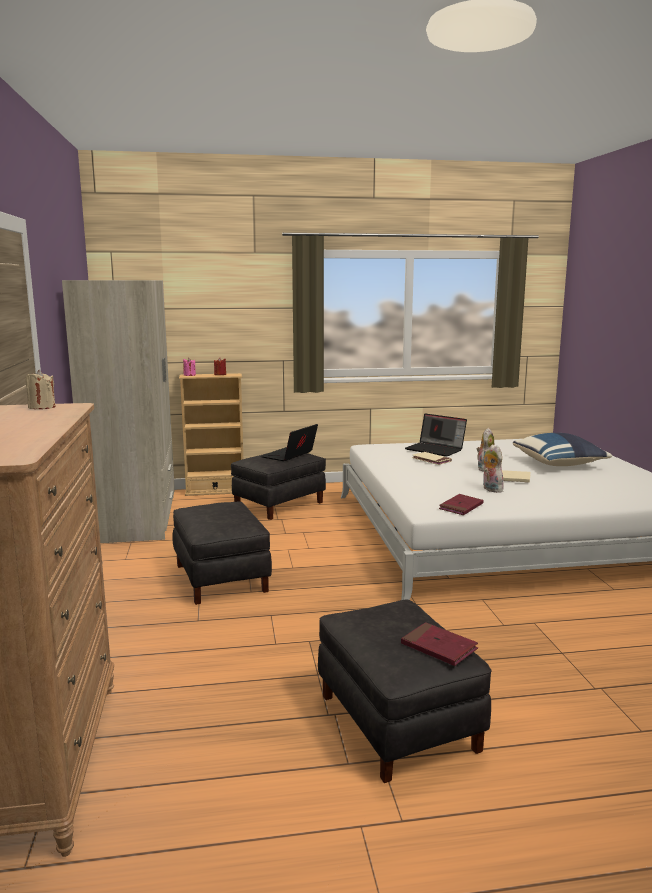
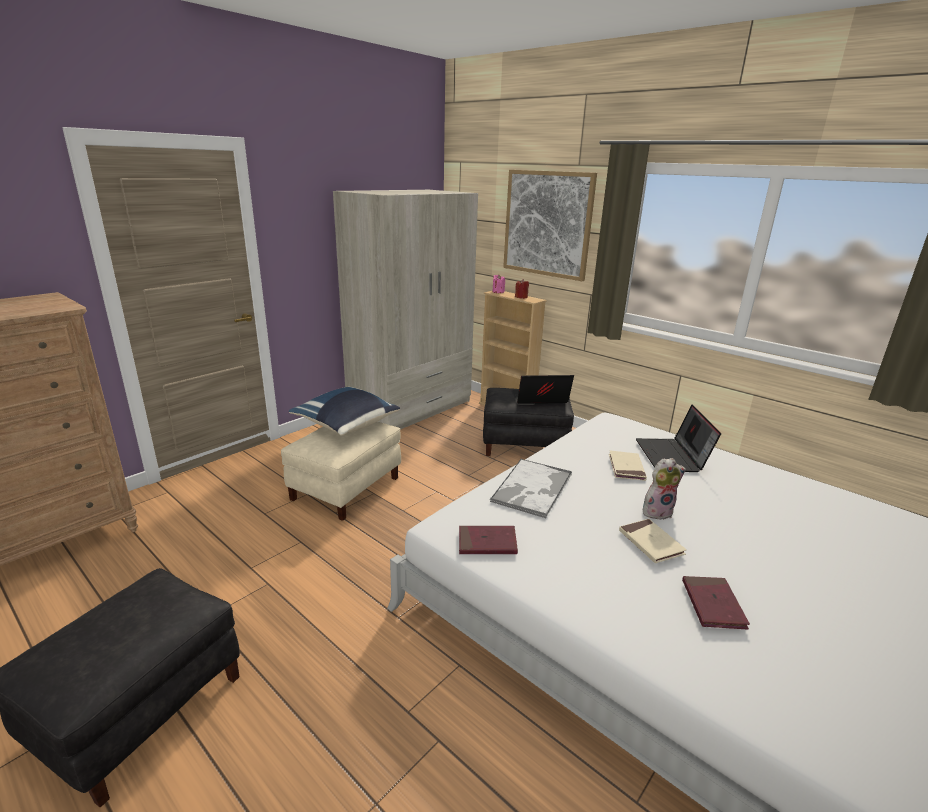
camera: 50 degrees right, 10 degrees up
beige candle [25,370,56,409] -> none
black ottoman [172,502,272,605] -> beige ottoman [281,422,401,521]
red book [401,622,478,666] -> red book moved to [682,576,750,630]
plush toy [483,444,504,493] -> none
blue pillow [513,433,612,466] -> blue pillow moved to [289,387,400,436]
none -> tray [490,459,572,518]
none -> picture [503,170,597,281]

